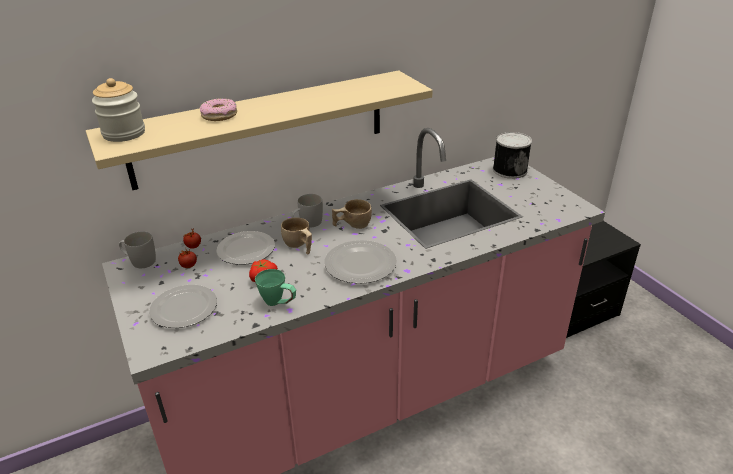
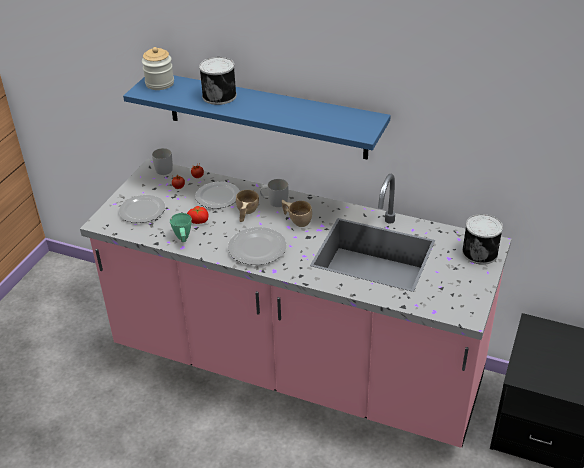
camera: 50 degrees right, 5 degrees up
beige shelf [86,70,433,190] -> blue shelf [123,75,391,160]
donut [200,98,237,121] -> can [199,57,237,105]

